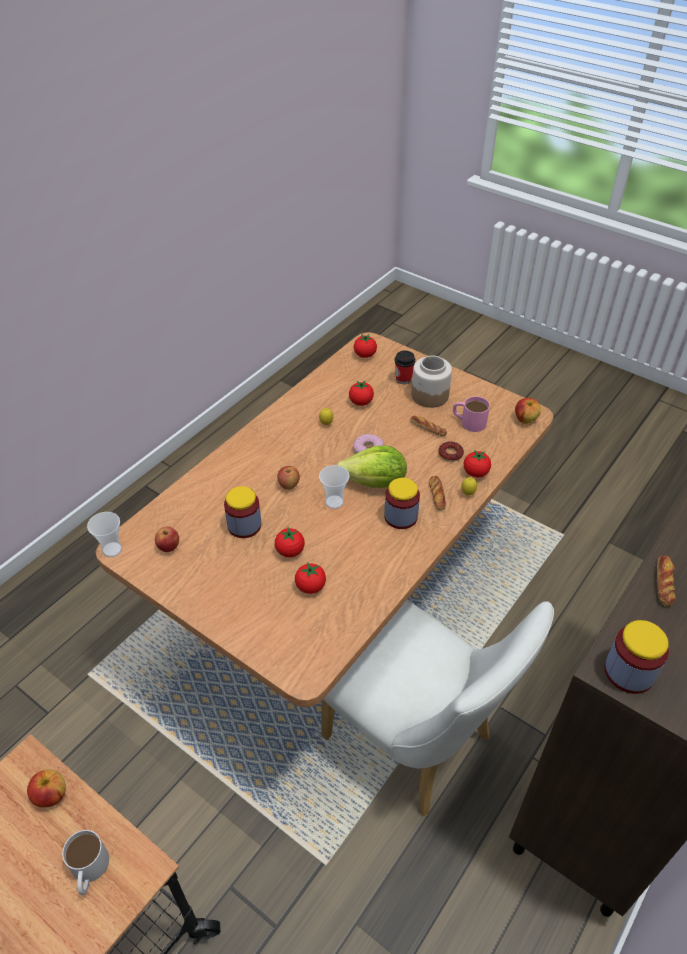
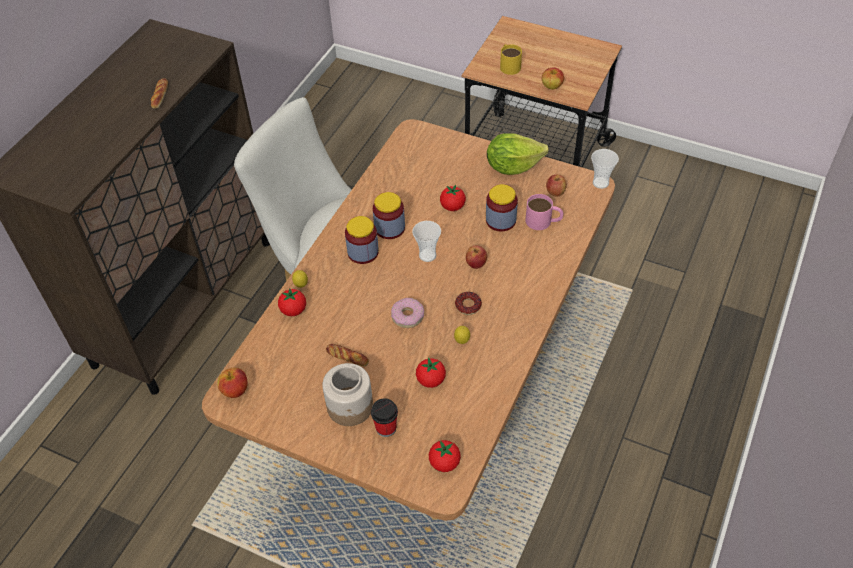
camera: 170 degrees right, 5 degrees up
white mug [62,830,109,895] -> yellow mug [500,44,522,75]
tomato [295,562,326,594] -> none
lettuce [337,445,407,488] -> lettuce moved to [487,133,549,175]
bread [429,476,446,510] -> none
donut [438,442,464,462] -> donut moved to [455,292,482,315]
pink mug [453,396,490,432] -> pink mug moved to [525,194,563,230]
jar [605,620,669,694] -> jar moved to [373,192,405,239]

